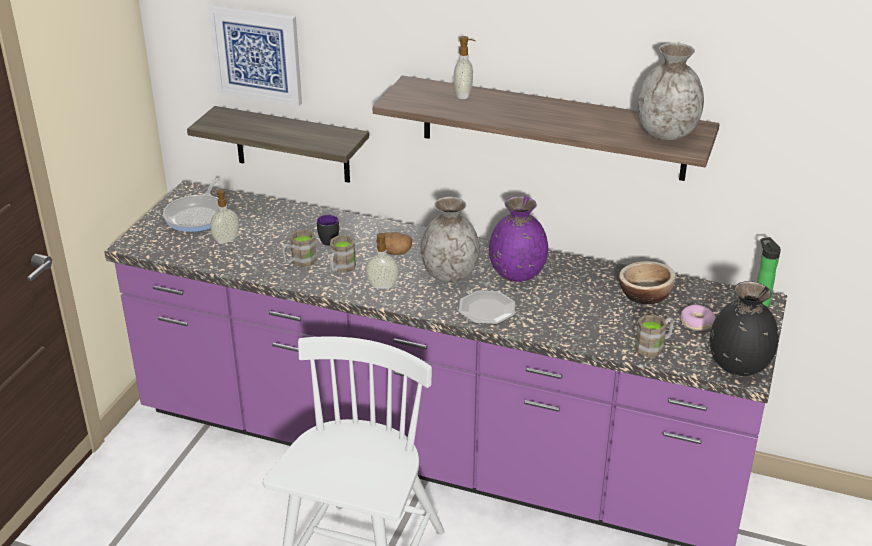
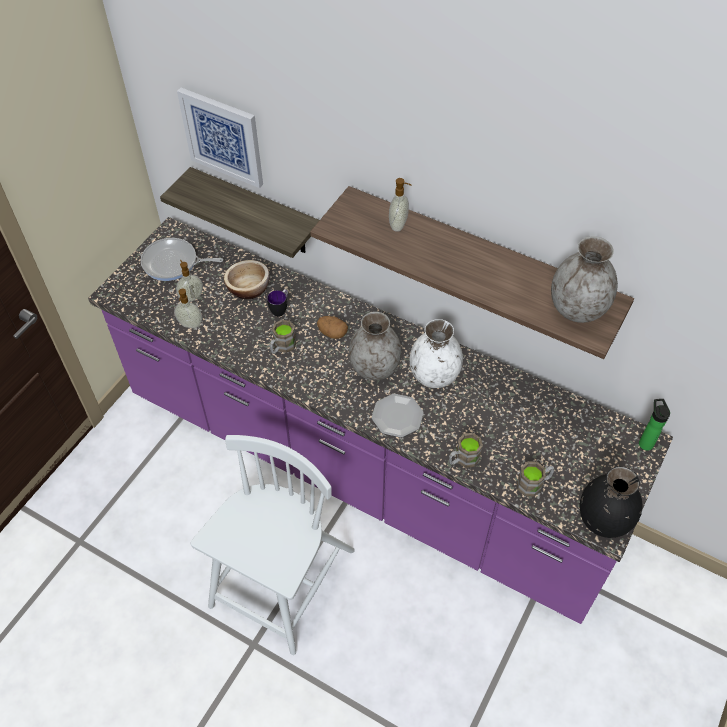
camera: 10 degrees right, 20 degrees up
frying pan [163,178,219,232] -> frying pan turned 75 degrees clockwise [141,238,223,281]
brown mug [282,229,317,267] -> brown mug moved to [449,433,483,468]
soap dispenser [366,233,399,289] -> soap dispenser moved to [174,289,202,328]
purple vase [489,196,548,282] -> white vase [410,319,463,388]
bowl [619,261,676,304] -> bowl moved to [224,260,269,299]
donut [681,305,716,331] -> none

